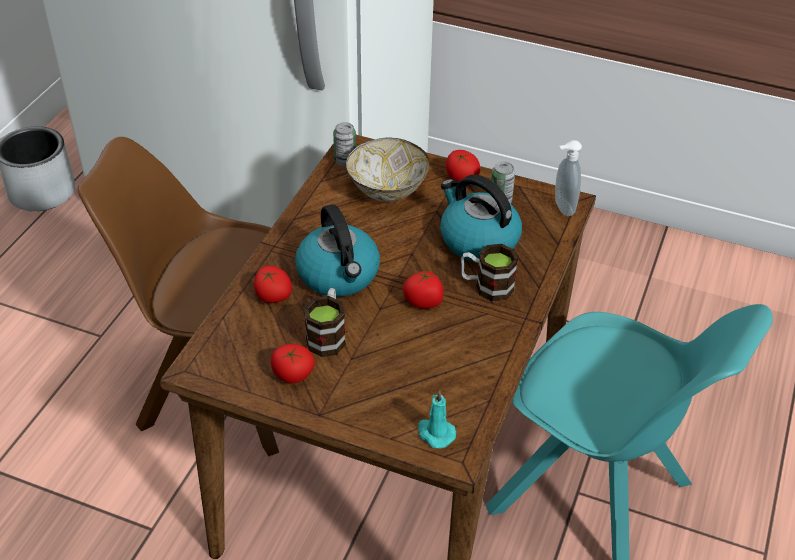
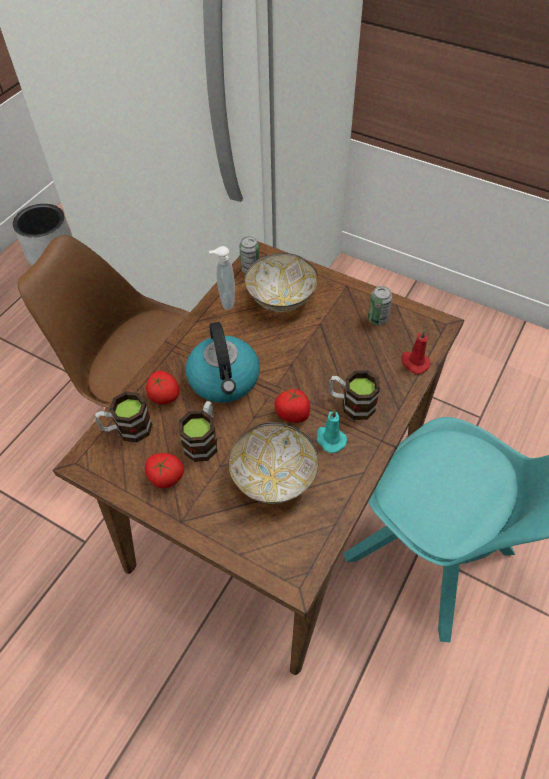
camera: 10 degrees right, 10 degrees up
turquoise candle [418,390,456,448] -> turquoise candle moved to [316,409,347,453]
kettle [440,174,522,262] -> none
tomato [446,150,480,181] -> none
soap dispenser [555,140,582,216] -> soap dispenser moved to [209,246,235,310]
none -> mug [95,391,153,442]
none -> bowl [228,422,319,504]
none -> red candle [401,330,430,374]

